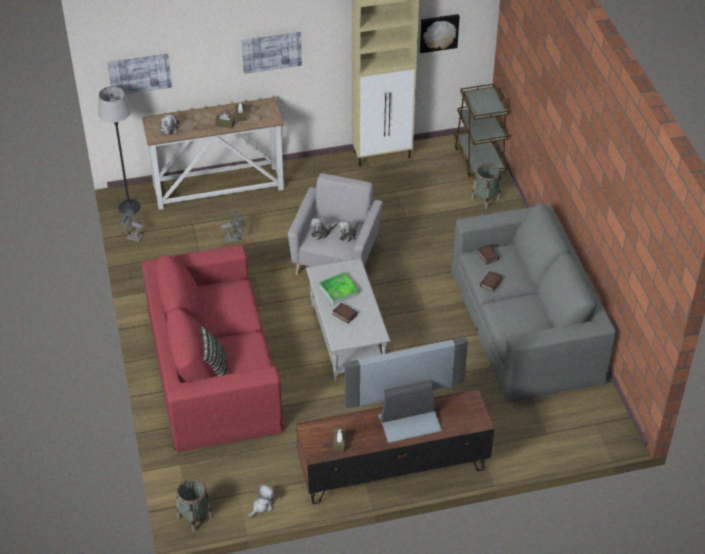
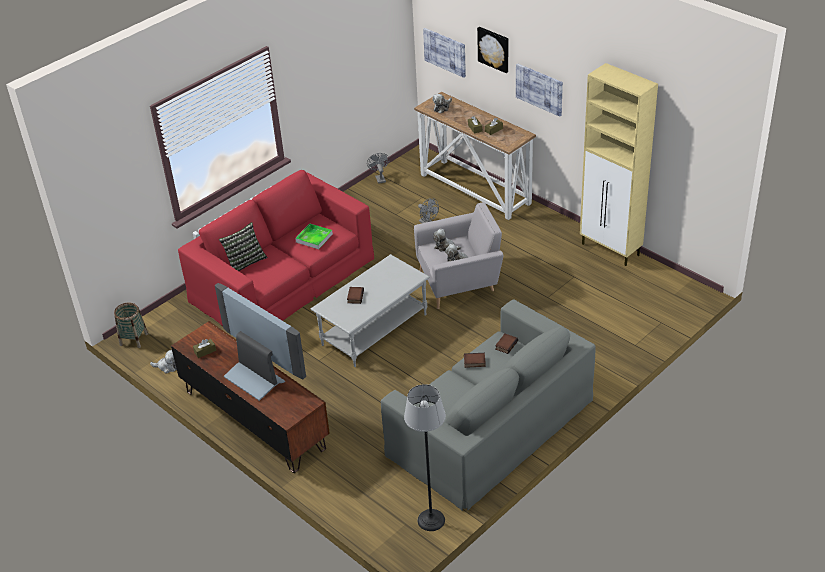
camera: 60 degrees right, 5 degrees down
floor lamp [98,86,141,215] -> floor lamp moved to [404,384,446,531]
tray [319,272,359,305] -> tray moved to [295,223,333,249]
picture [420,14,460,53] -> picture moved to [477,27,509,73]
brown cart [454,83,509,177] -> none
basket [471,164,501,209] -> none

